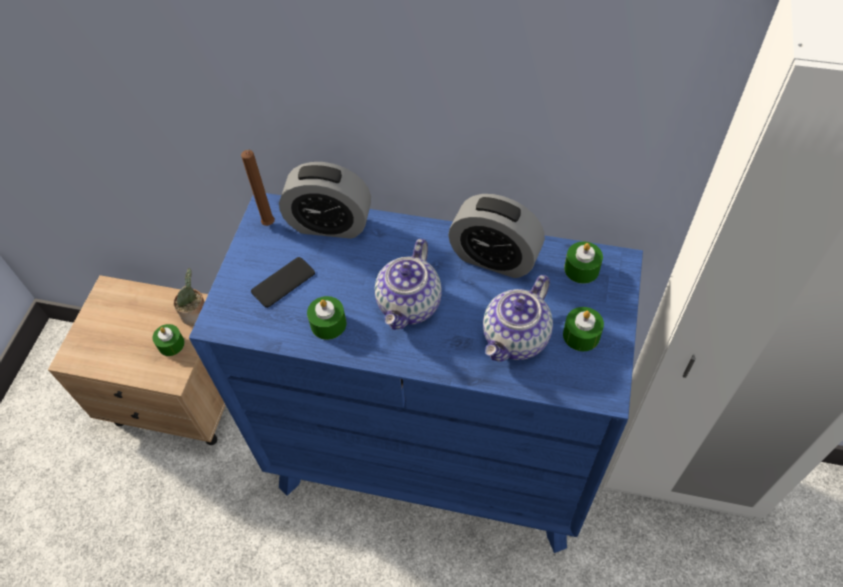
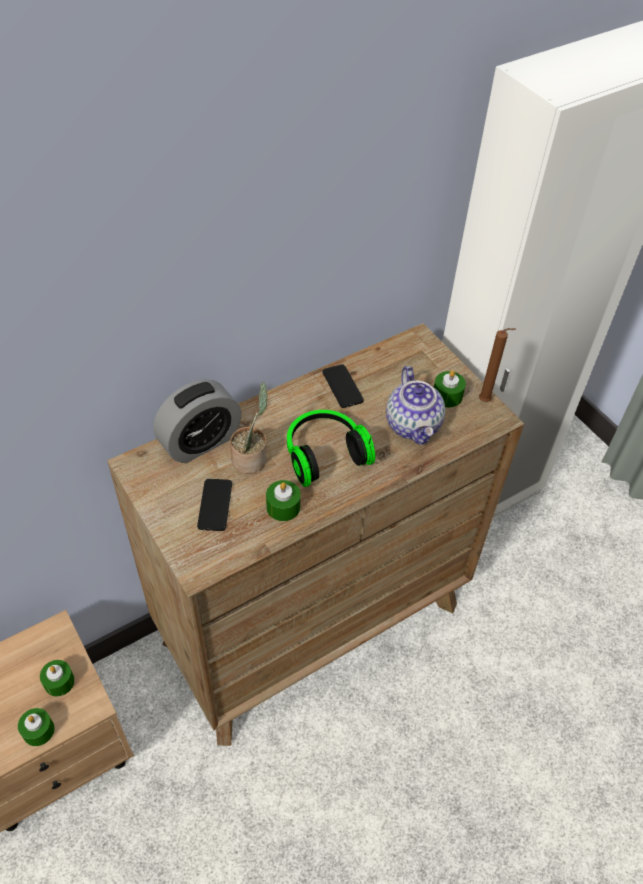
camera: 50 degrees left, 5 degrees down
potted plant [174,268,205,326] -> potted plant moved to [230,382,268,474]
blue dresser [189,193,643,553] -> brown dresser [107,323,524,746]
brown candle [241,150,275,226] -> brown candle moved to [479,328,516,402]
teapot [375,239,442,330] -> headphones [287,410,375,487]
alarm clock [448,194,545,278] -> phone [323,364,364,408]
green candle [564,241,603,284] -> green candle moved to [18,708,55,746]

